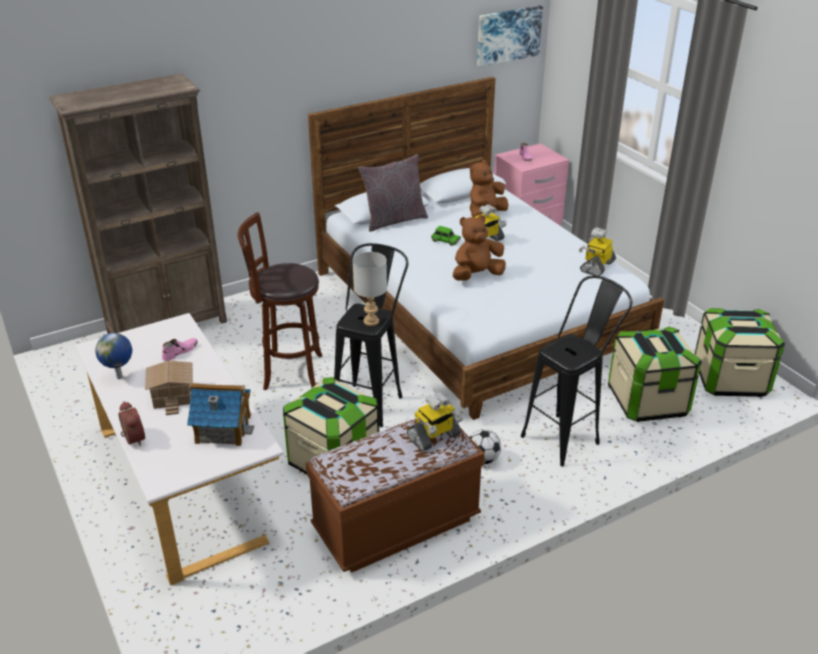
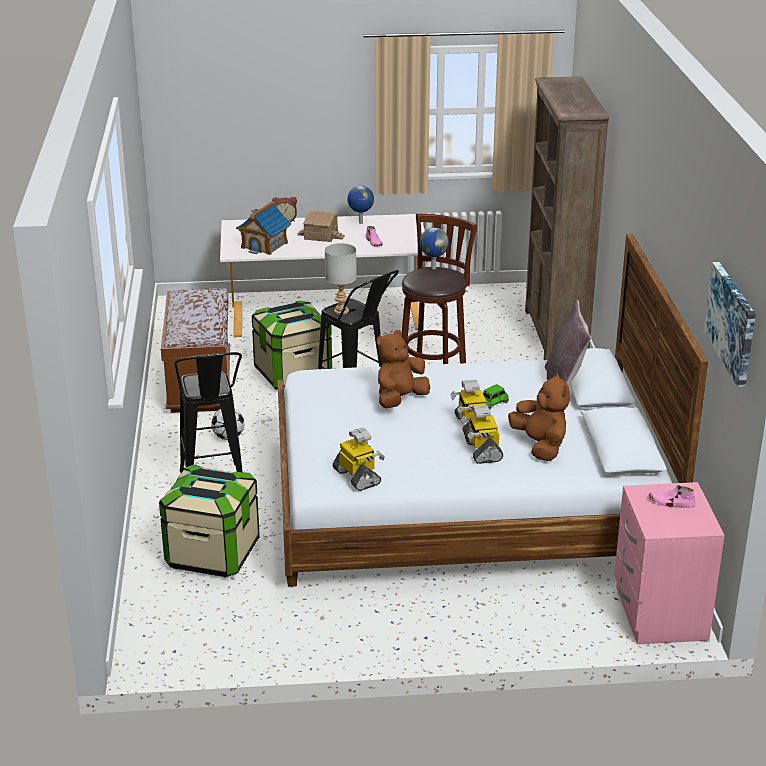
camera: 115 degrees right, 5 degrees down
toy robot [407,392,463,452] -> toy robot moved to [461,405,503,464]
brown plush toy [453,215,506,280] -> brown plush toy turned 135 degrees counterclockwise [377,330,430,408]
storage box [695,308,785,397] -> none
none -> globe [419,228,449,269]

